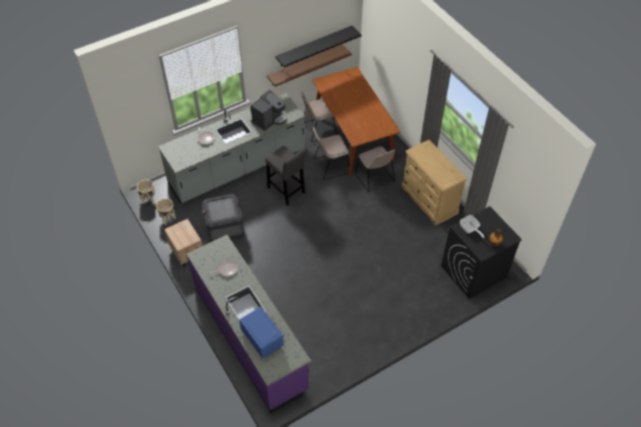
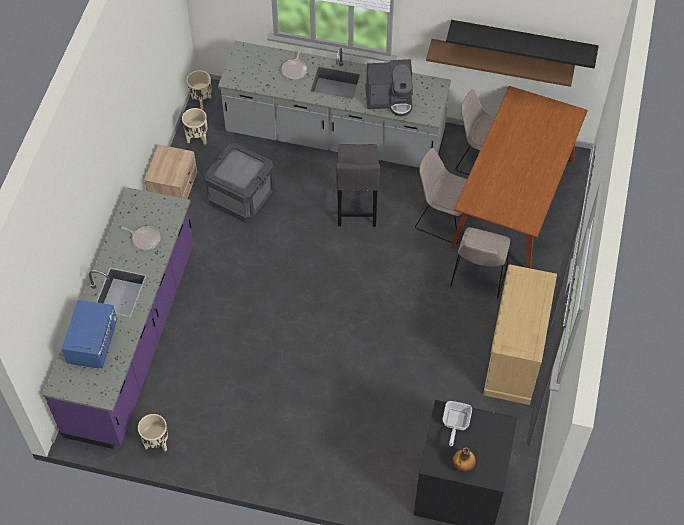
camera: 45 degrees right, 5 degrees up
none -> beige planter [138,414,168,452]

